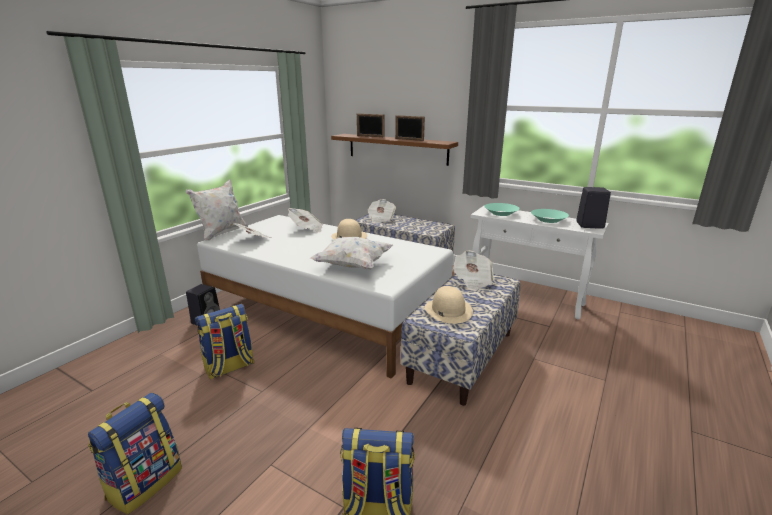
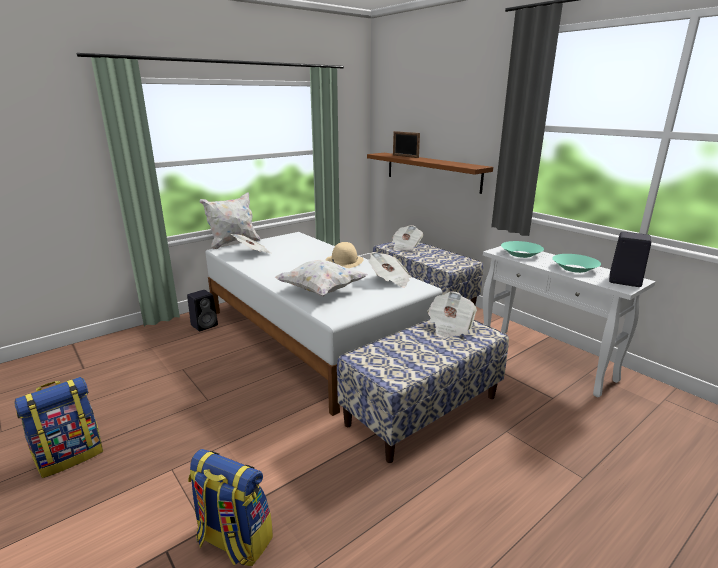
camera: 20 degrees right, 0 degrees up
backpack [195,304,255,380] -> none
newspaper [288,208,323,233] -> newspaper moved to [368,252,411,287]
picture frame [395,115,425,141] -> none
beige hat [425,286,473,324] -> none

